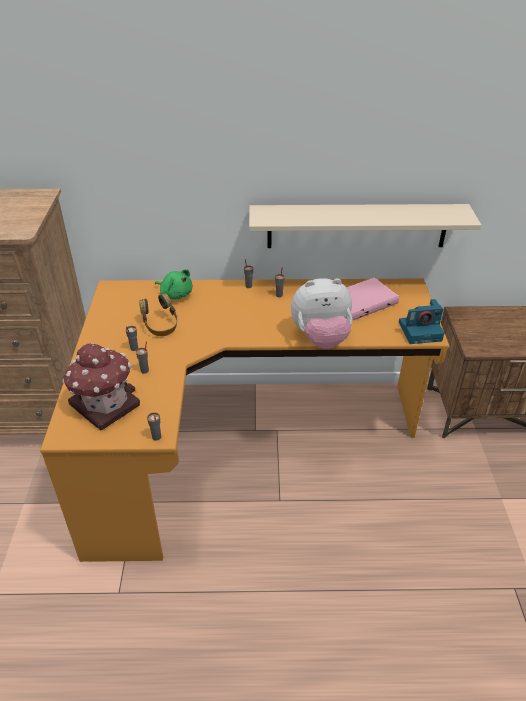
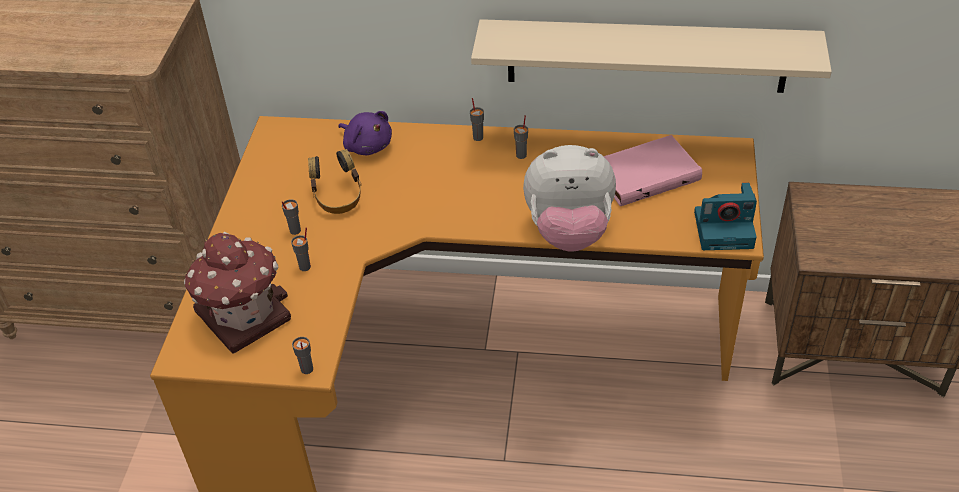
camera: 10 degrees right, 5 degrees up
green plush toy [155,269,192,300] -> purple plush toy [339,111,392,155]

